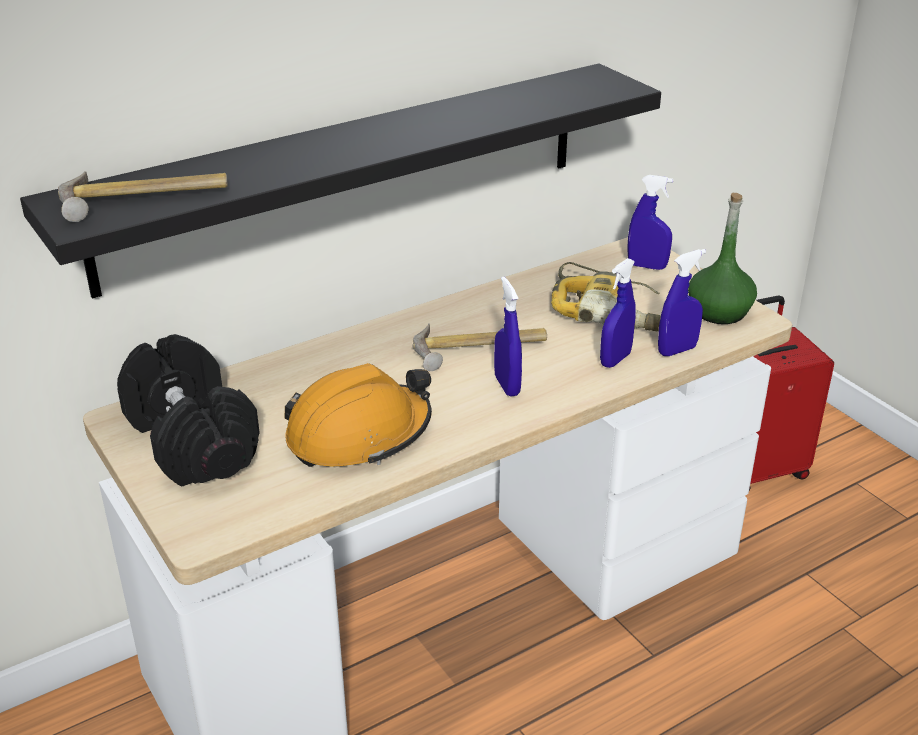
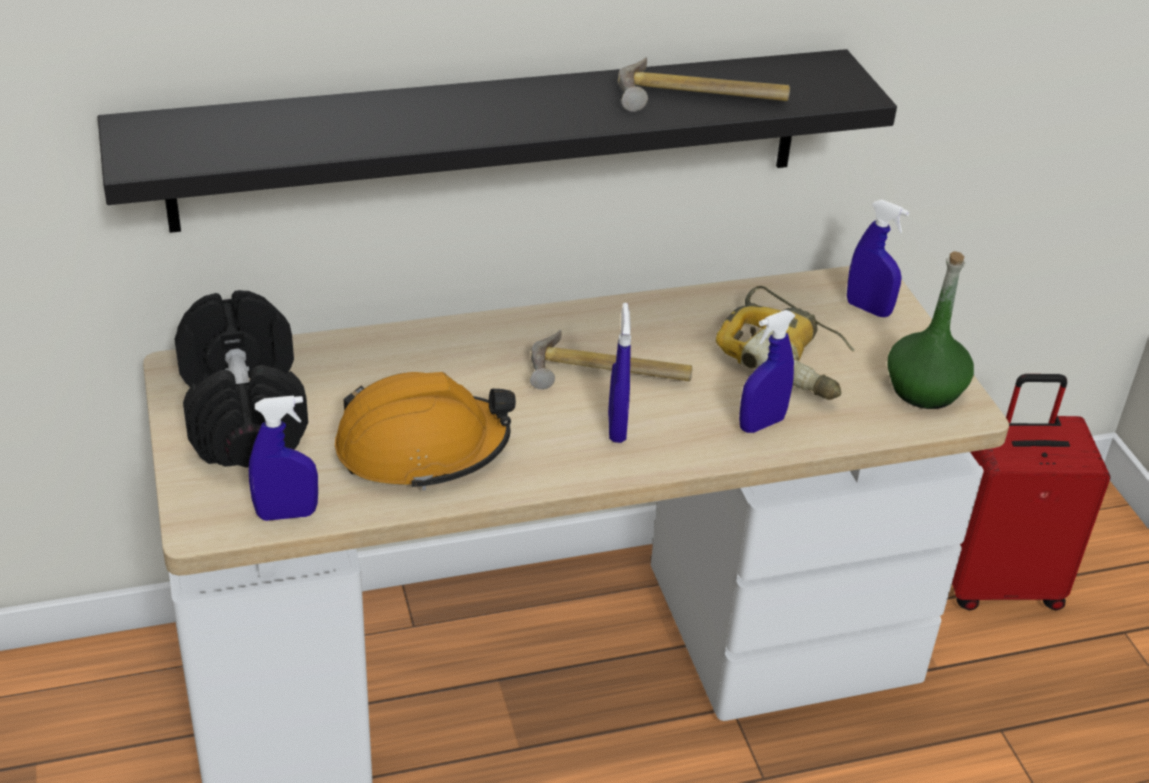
camera: 15 degrees right, 5 degrees up
hammer [58,171,228,222] -> hammer moved to [618,57,790,112]
blue spray bottle [658,249,706,356] -> blue spray bottle moved to [249,396,318,521]

